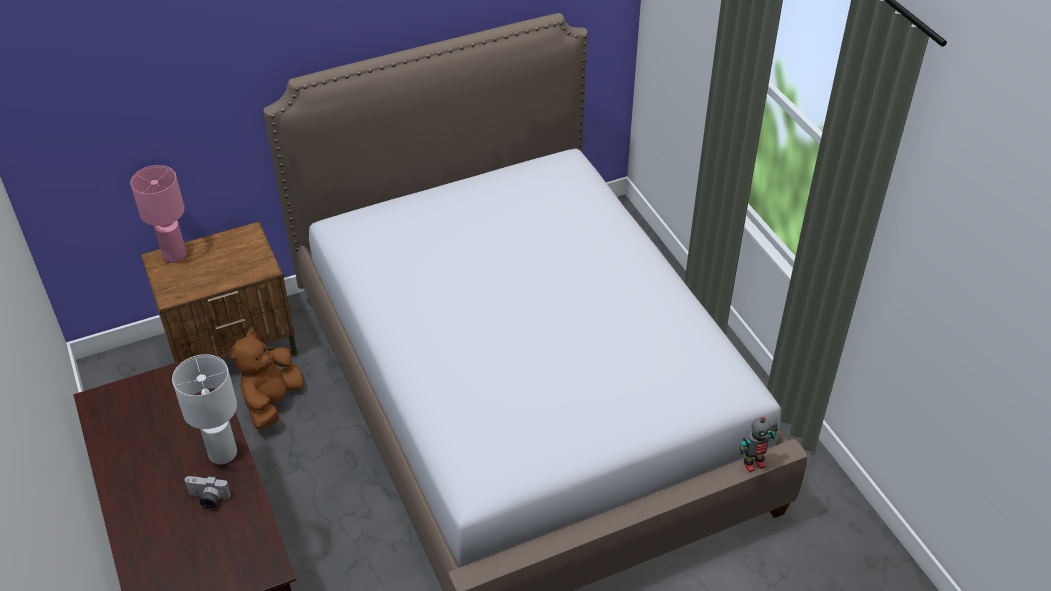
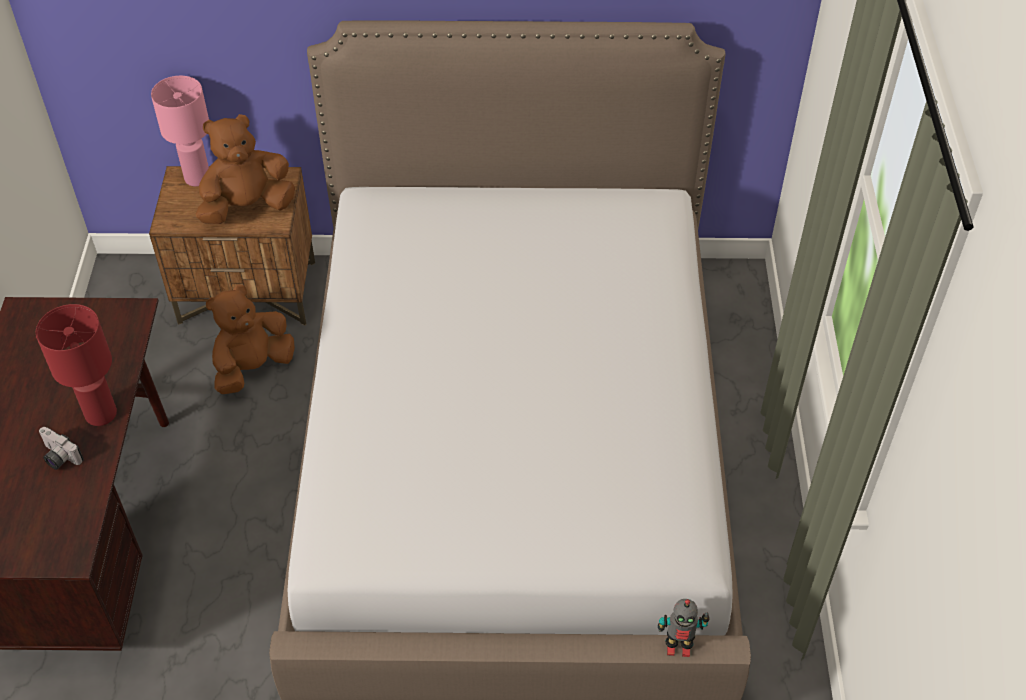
camera: 25 degrees right, 5 degrees up
white table lamp [172,354,237,464] -> red table lamp [36,304,117,426]
none -> brown plush toy [196,114,295,224]

